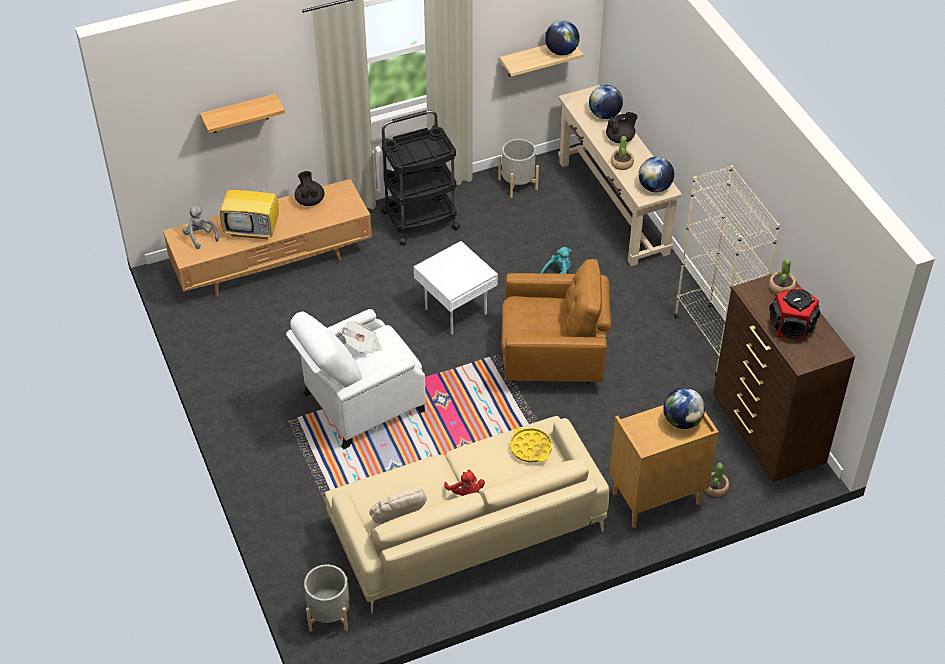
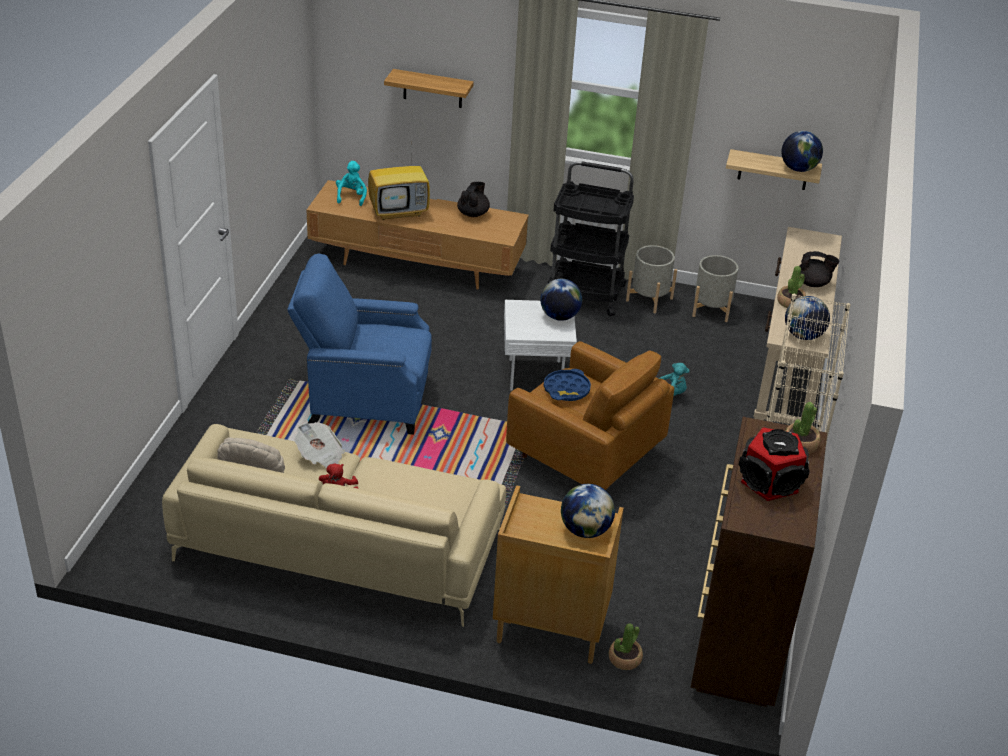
camera: 35 degrees right, 10 degrees down
grey plush toy [182,206,219,249] -> turquoise plush toy [336,161,367,206]
television [220,175,279,240] -> television turned 60 degrees counterclockwise [368,153,430,220]
white armchair [286,309,426,450] -> blue armchair [287,254,432,435]
grey planter [304,564,350,632] -> grey planter moved to [626,245,677,314]
newspaper [340,321,382,353] -> newspaper moved to [294,422,345,468]
yellow tray [510,427,552,463] -> none
globe [589,85,623,119] -> globe moved to [540,279,582,321]
none -> blue tray [544,369,591,401]

